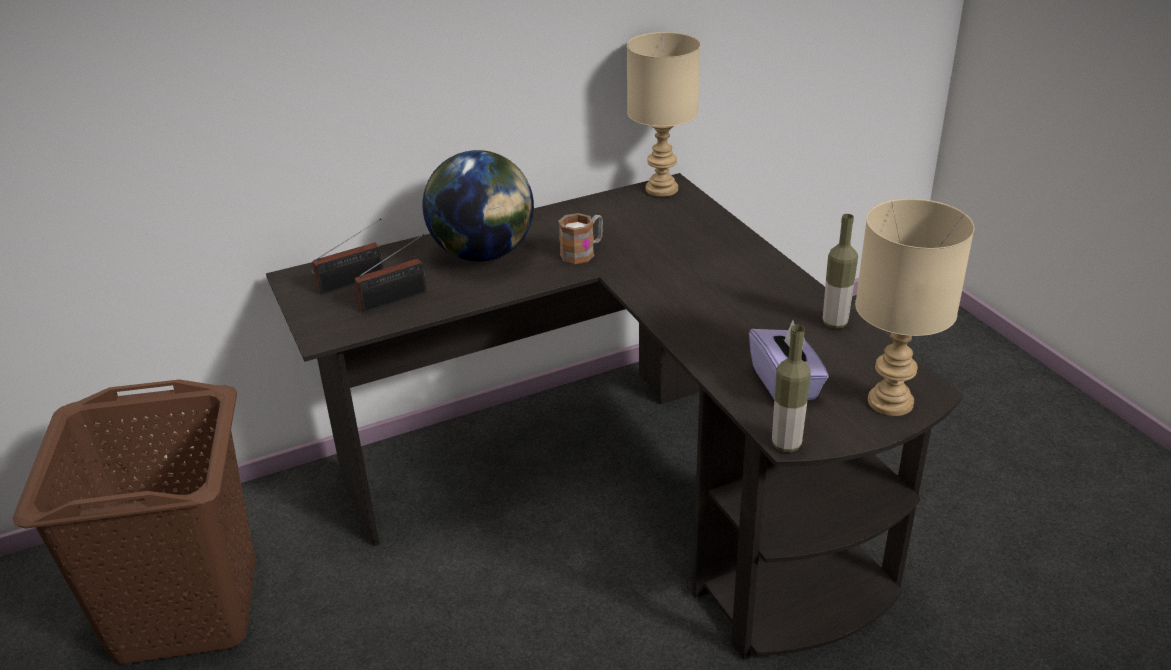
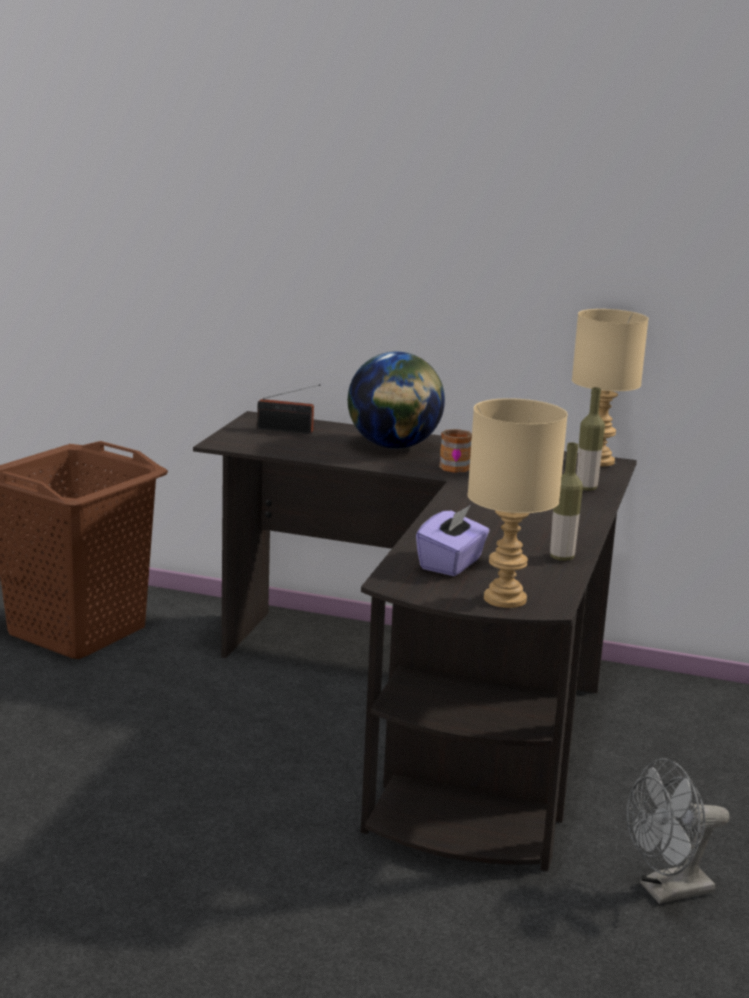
camera: 40 degrees right, 15 degrees down
radio [355,234,427,313] -> none
bottle [772,325,811,452] -> bottle moved to [577,387,605,491]
none -> grey fan [627,759,729,904]

